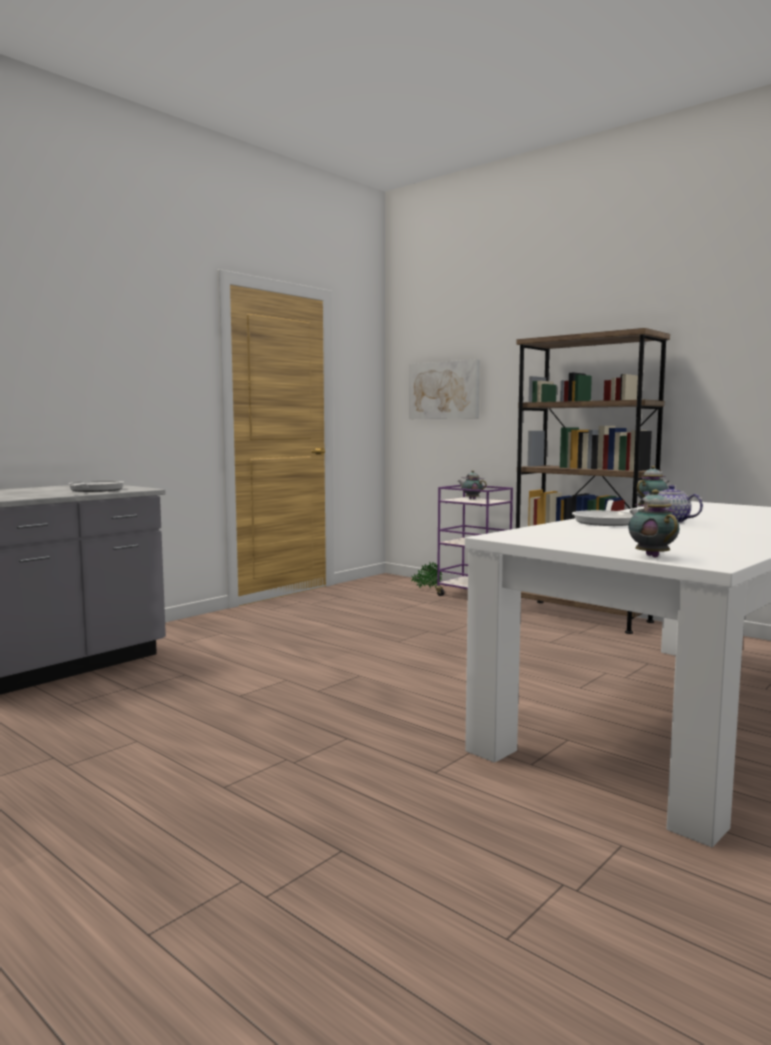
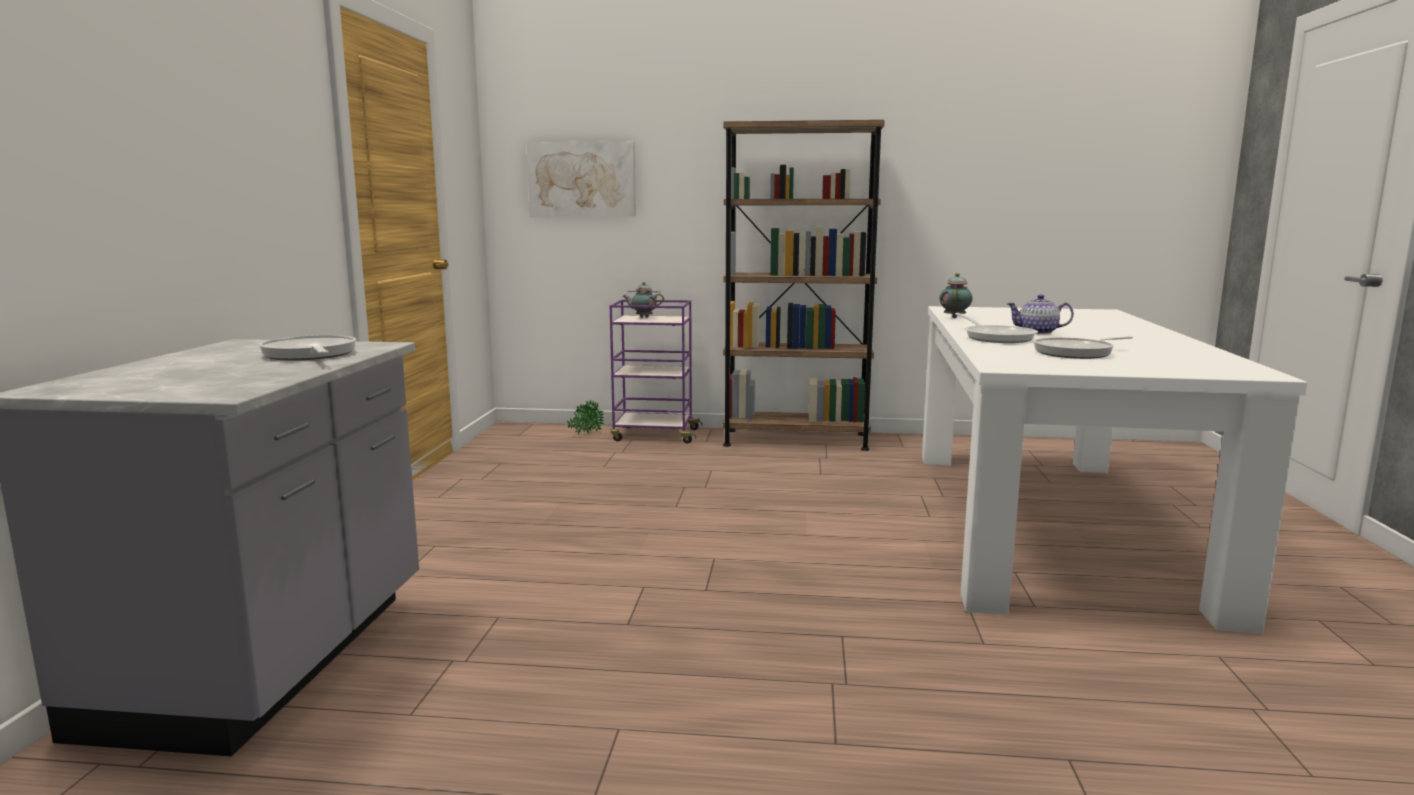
camera: 35 degrees left, 5 degrees up
teapot [628,490,679,558] -> none
none -> frying pan [1034,336,1133,359]

